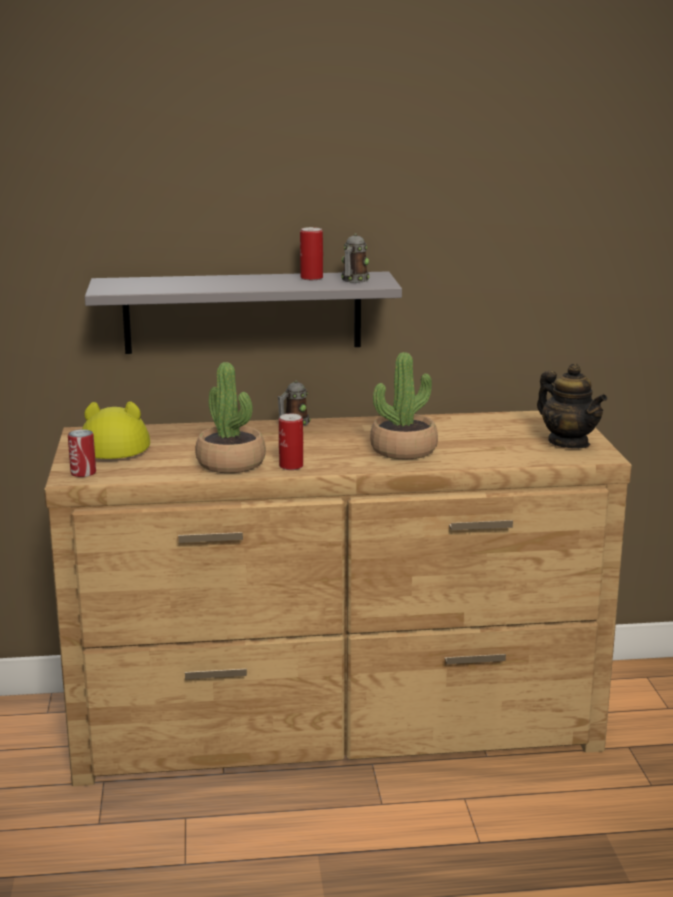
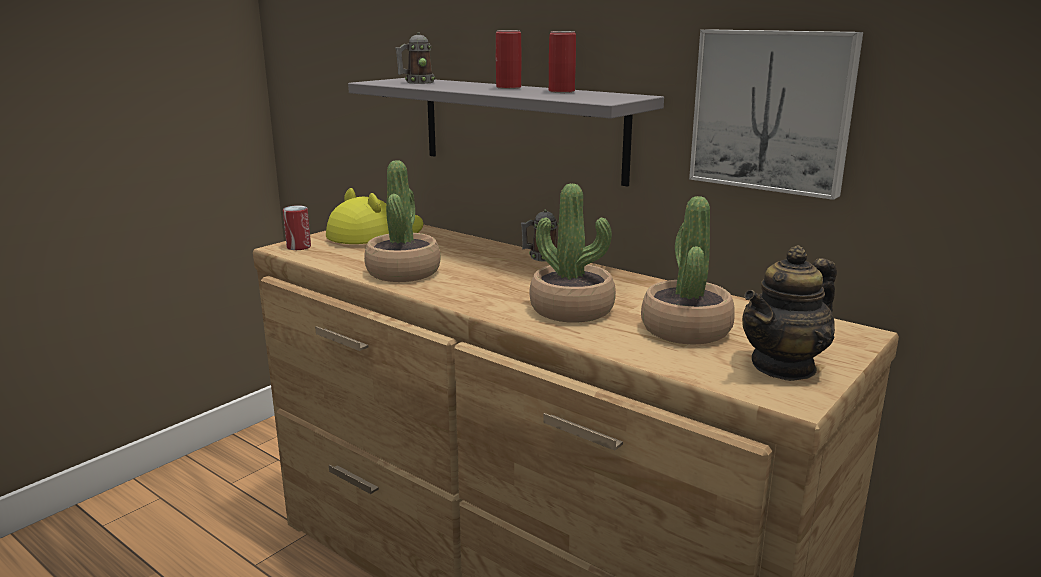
camera: 45 degrees right, 0 degrees up
can [279,414,303,470] -> can moved to [496,30,522,89]
mug [341,234,369,283] -> mug moved to [395,32,435,84]
teapot [537,363,607,448] -> teapot turned 45 degrees clockwise [742,245,837,381]
none -> potted plant [641,196,735,345]
none -> picture [689,29,863,200]

